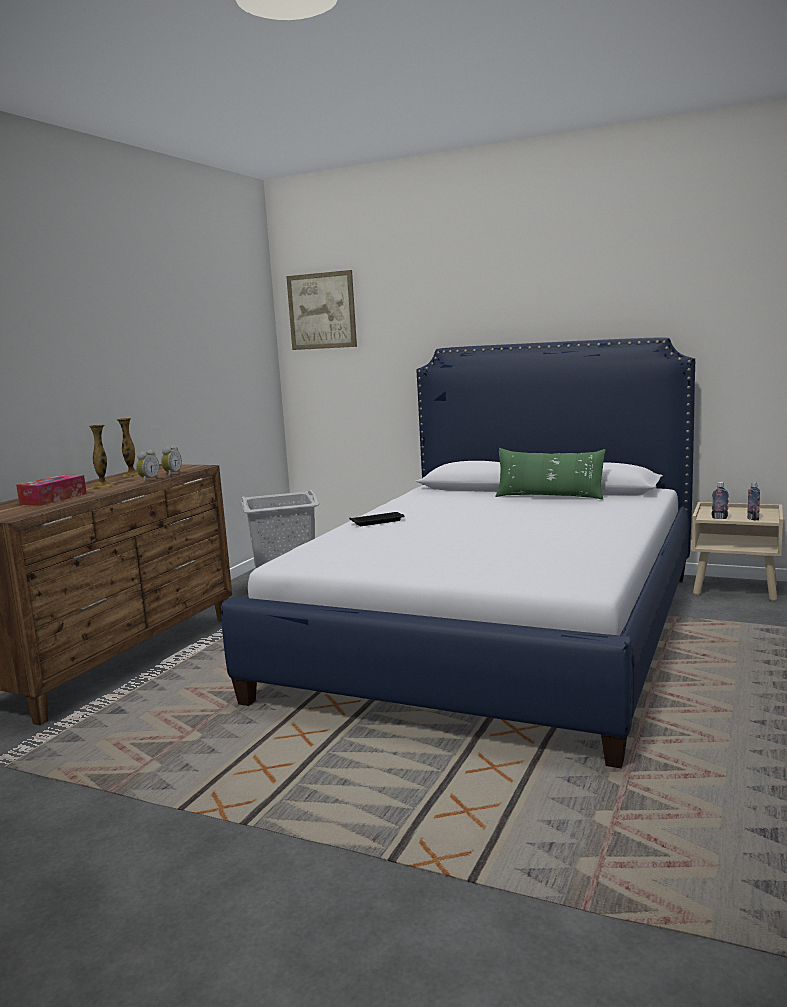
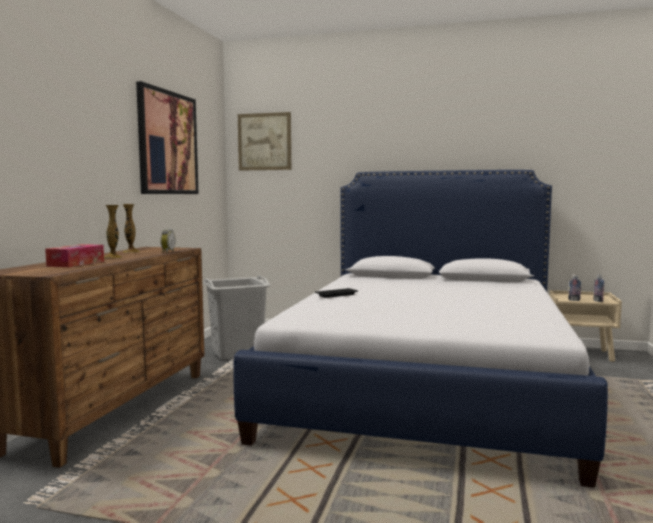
camera: 10 degrees left, 5 degrees down
alarm clock [136,450,159,482] -> none
green pillow [495,448,606,500] -> none
none -> picture [136,81,198,194]

